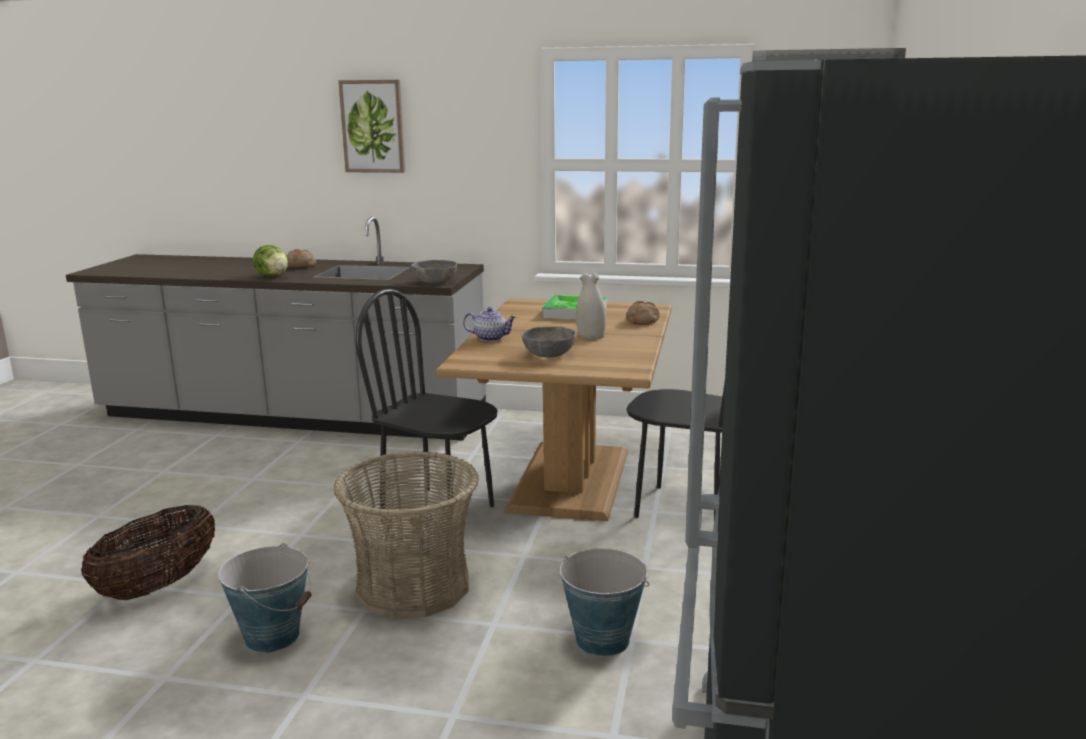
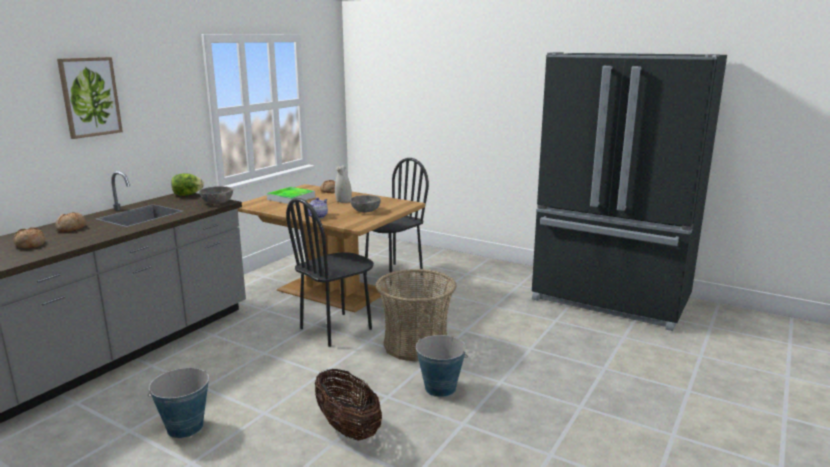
camera: 70 degrees left, 0 degrees up
lettuce [253,245,288,276] -> lettuce moved to [171,173,204,196]
bucket [560,548,650,657] -> bucket moved to [148,368,209,438]
none -> bread [13,227,45,249]

